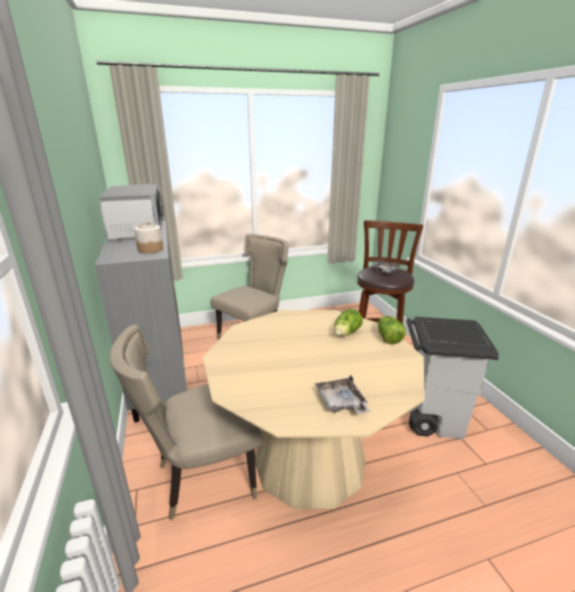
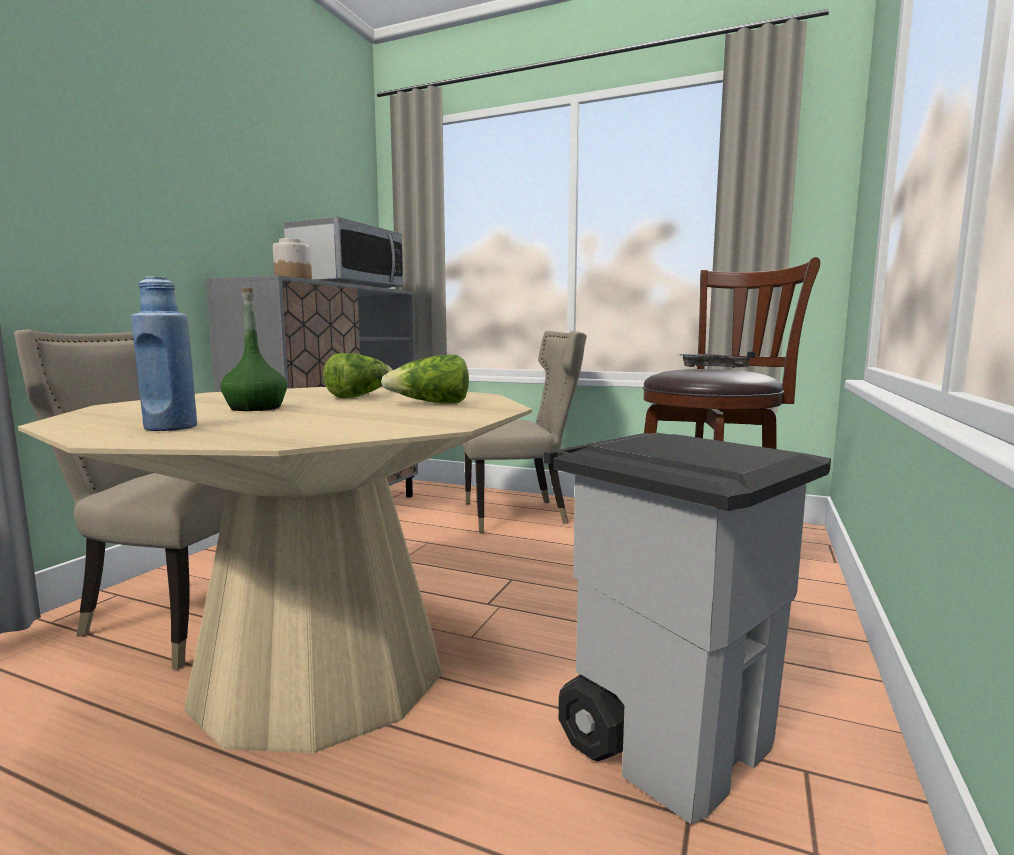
camera: 40 degrees right, 15 degrees down
grey tray [315,375,370,414] -> blue bottle [131,276,197,431]
lettuce [378,316,406,344] -> lettuce moved to [323,353,393,398]
none -> green bottle [220,288,287,411]

